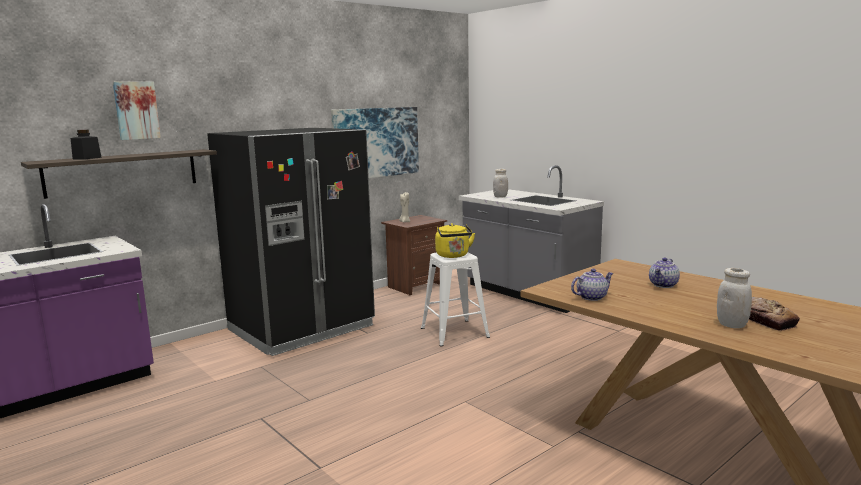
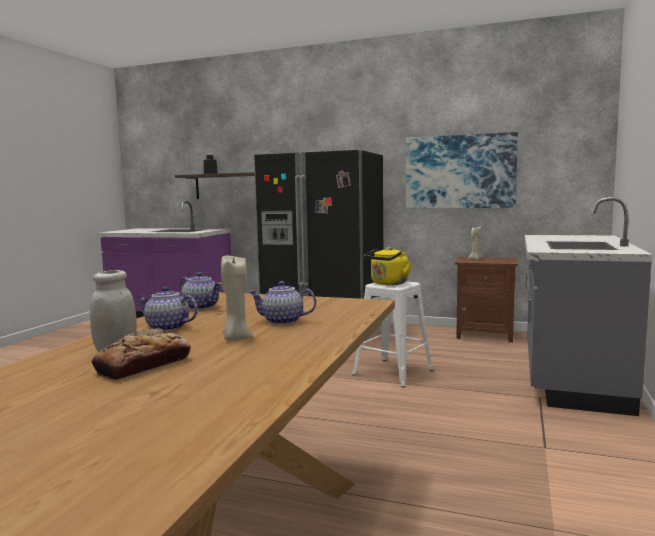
camera: 60 degrees right, 5 degrees down
picture [113,82,161,140] -> none
white jar [493,169,508,198] -> none
none -> teapot [136,286,198,331]
none -> beige candle [221,254,254,341]

